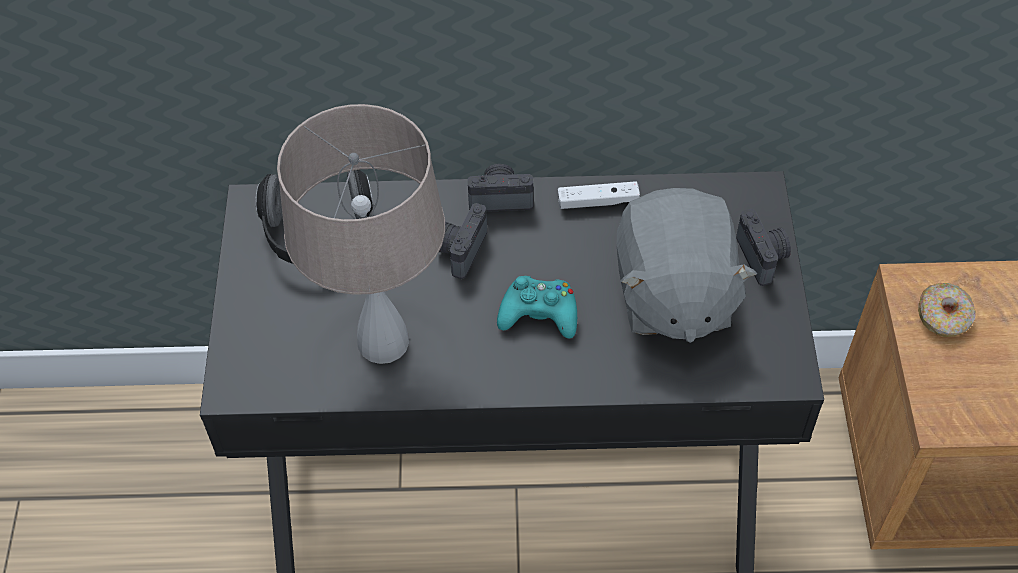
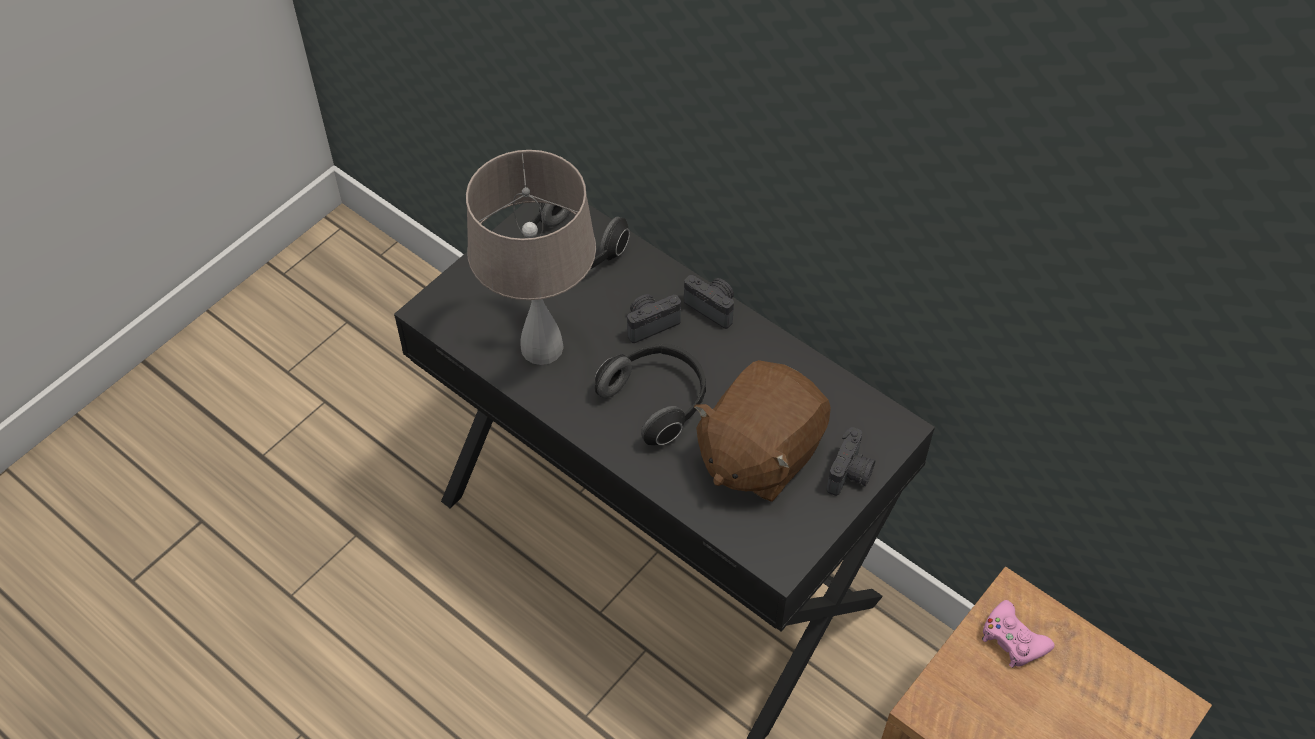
camera: 40 degrees right, 0 degrees up
turquoise game controller [497,276,577,339] -> headphones [595,343,706,445]
white game controller [558,181,640,209] -> none
grey plush toy [617,188,757,343] -> brown plush toy [694,360,831,502]
donut [918,283,976,337] -> pink game controller [982,600,1055,668]

